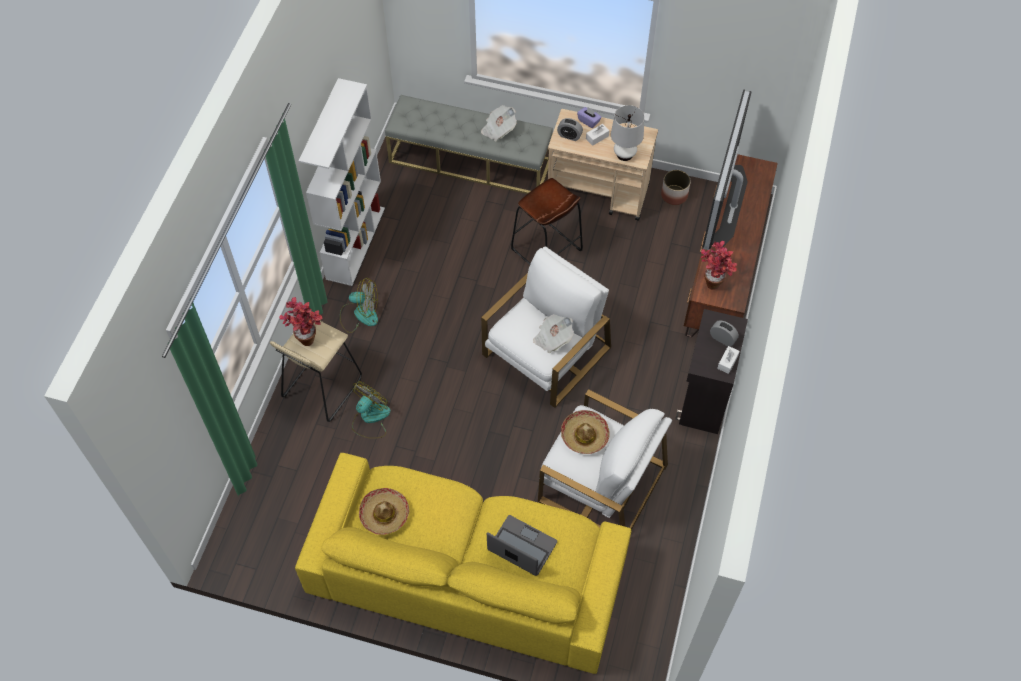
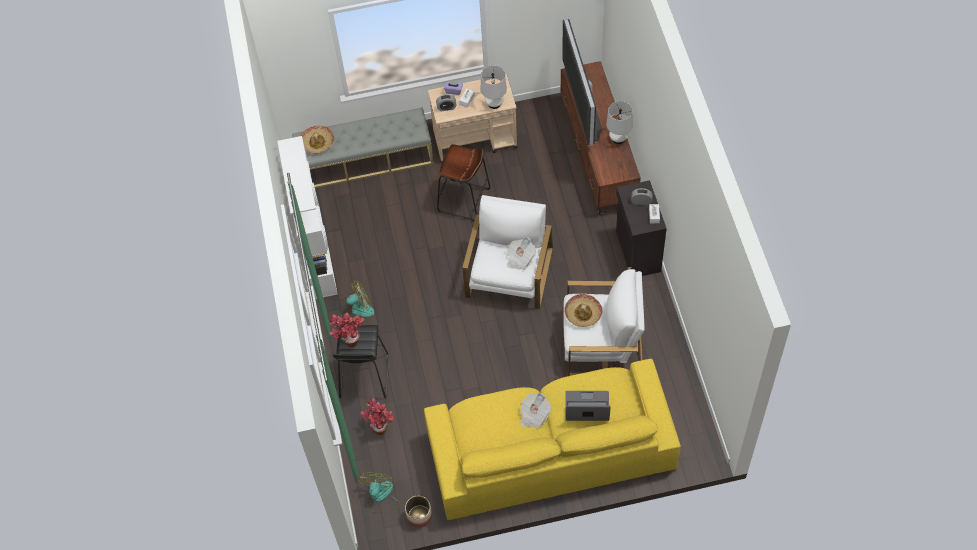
camera: 25 degrees left, 0 degrees up
beige stool [270,315,362,422] -> black stool [333,325,389,398]
fan [352,381,390,439] -> fan moved to [358,473,400,514]
hat [359,488,409,535] -> hat moved to [300,126,334,154]
newspaper [481,105,517,141] -> newspaper moved to [520,393,551,428]
planter [661,170,691,205] -> planter moved to [405,496,432,528]
potted plant [701,241,737,290] -> potted plant moved to [361,398,394,435]
none -> white table lamp [606,101,633,144]

